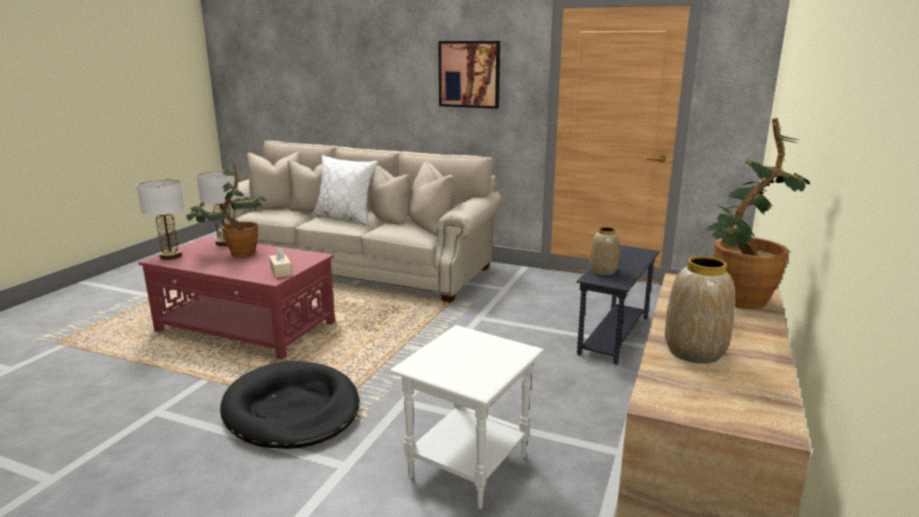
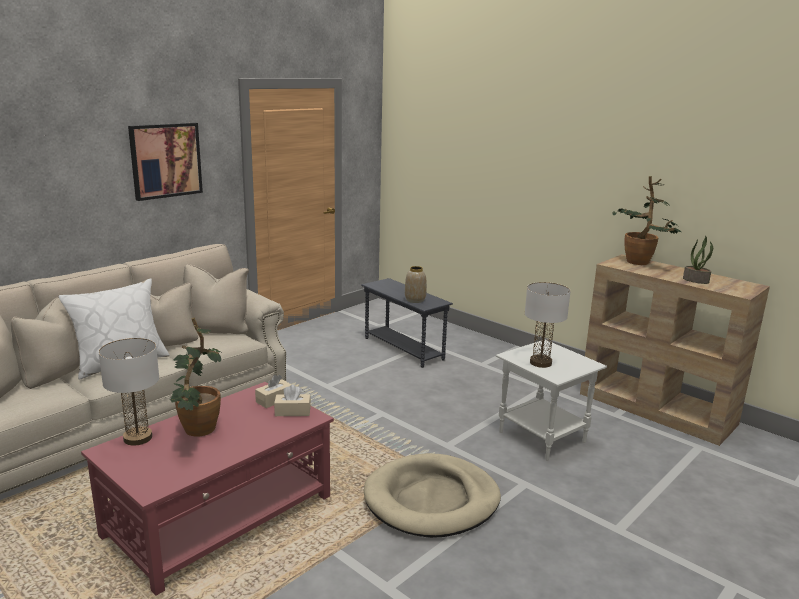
camera: 70 degrees left, 0 degrees up
table lamp [137,179,185,260] -> table lamp moved to [525,282,571,368]
black dog bed [220,361,360,449] -> beige dog bed [364,453,501,538]
vase [665,256,735,364] -> potted plant [683,236,713,284]
none -> beige tissue box [255,375,292,408]

